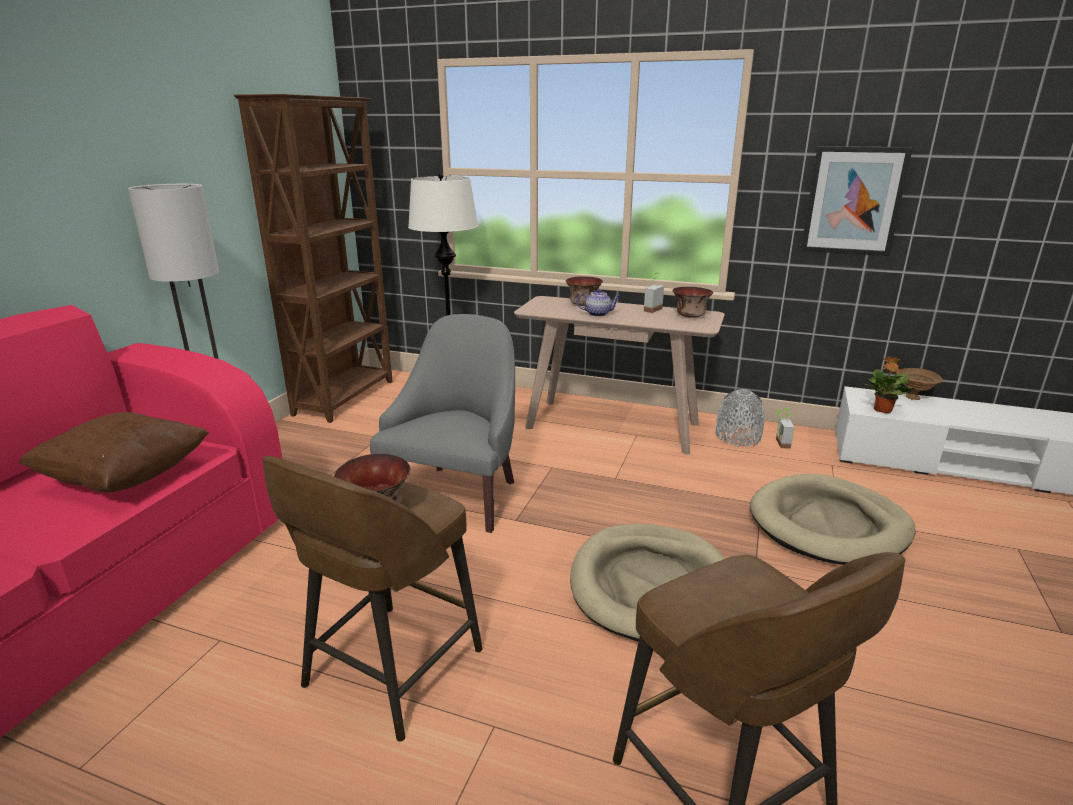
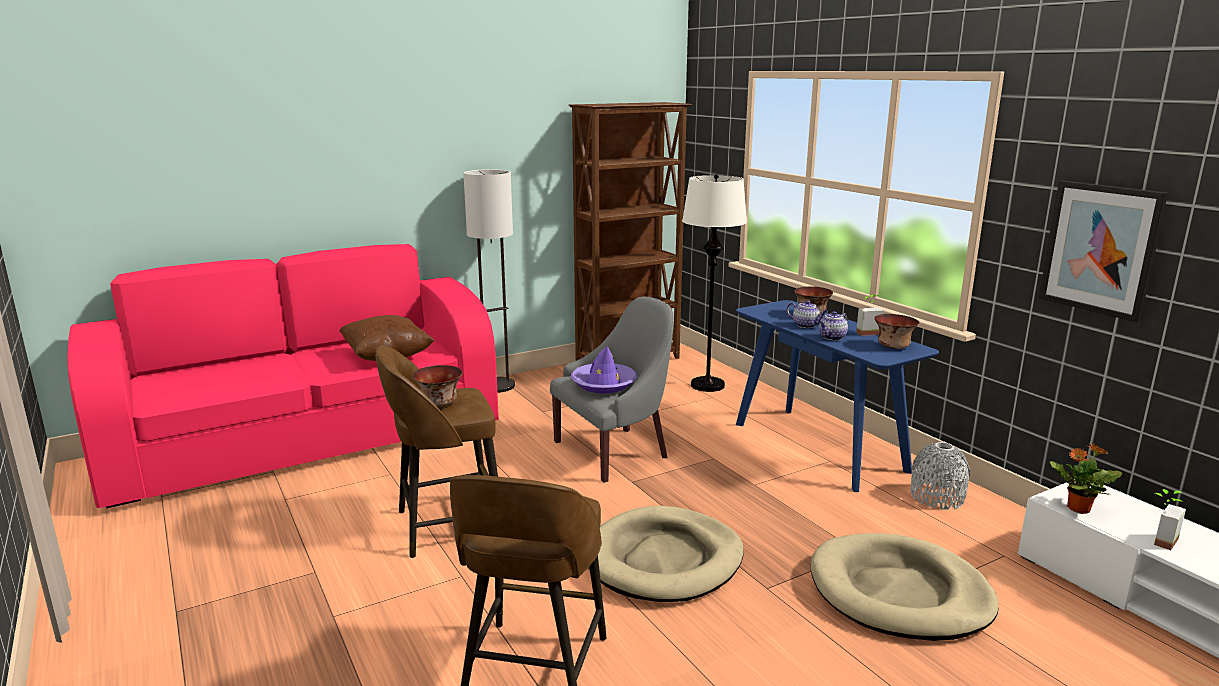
camera: 40 degrees right, 5 degrees down
beige console table [514,296,725,455] -> blue console table [736,300,939,492]
potted plant [775,408,795,449] -> potted plant moved to [1154,489,1186,550]
brown bowl [896,368,942,400] -> none
none -> purple hat [571,346,637,393]
none -> teapot [819,311,848,340]

